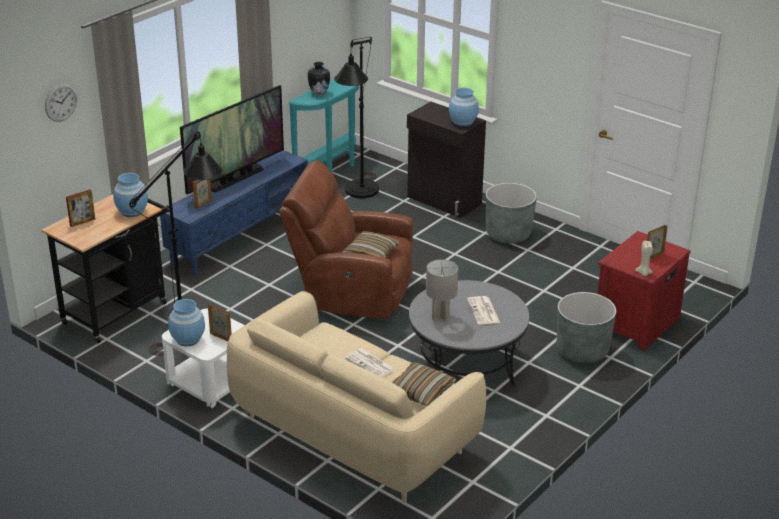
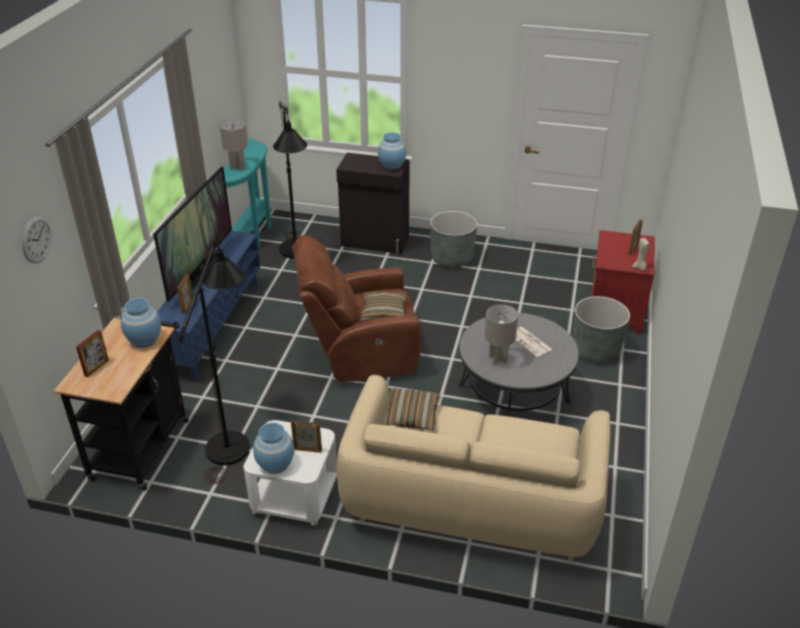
camera: 25 degrees left, 5 degrees up
vase [308,62,330,96] -> grey table lamp [220,119,248,171]
newspaper [345,348,396,377] -> none
pillow [392,362,456,406] -> pillow moved to [383,388,441,430]

